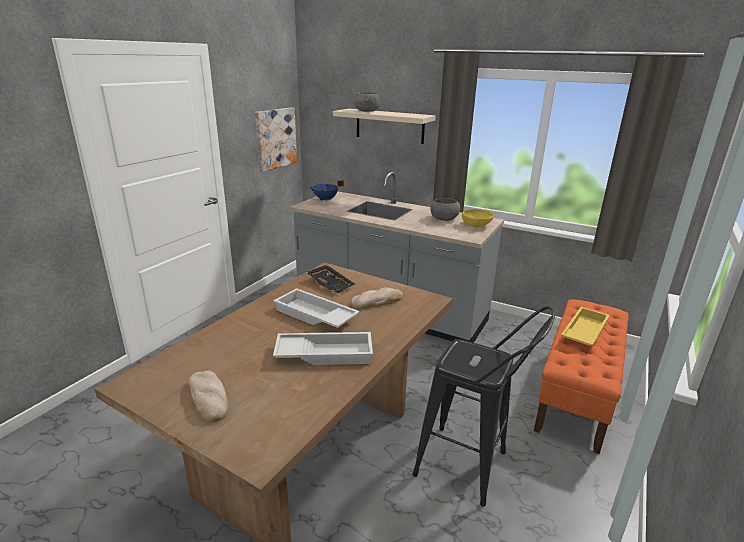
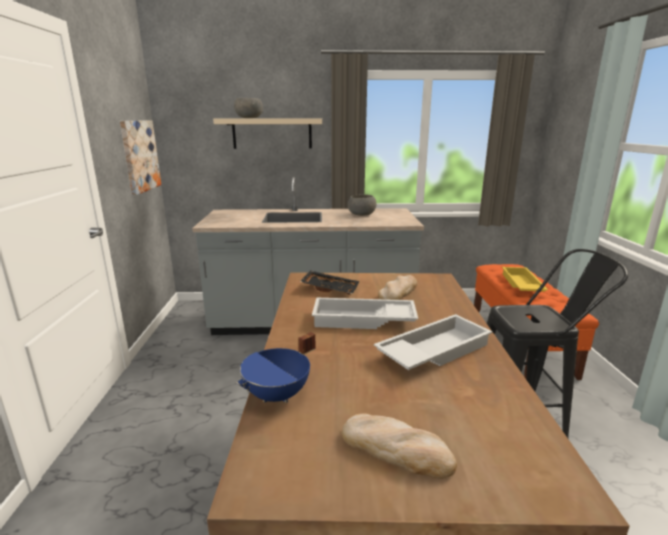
camera: 30 degrees left, 5 degrees down
blue cooking pot [310,180,344,201] -> blue cooking pot moved to [237,332,315,403]
yellow bowl [462,209,494,227] -> none

